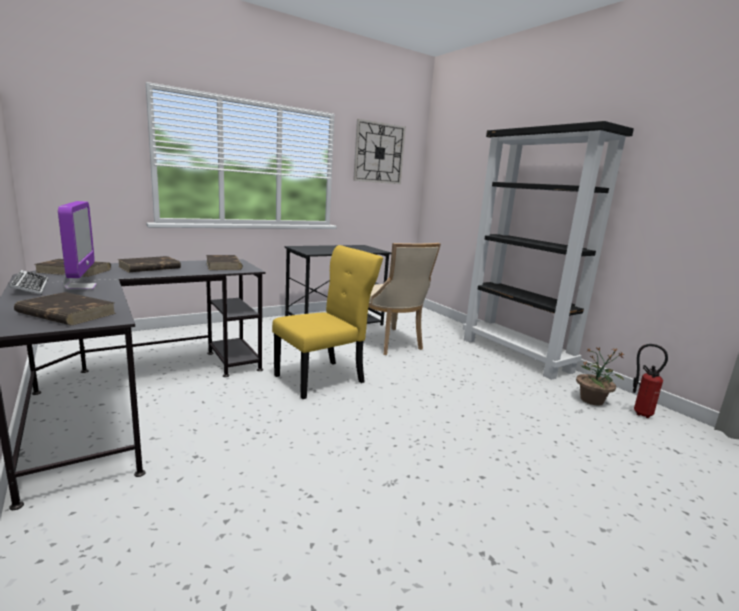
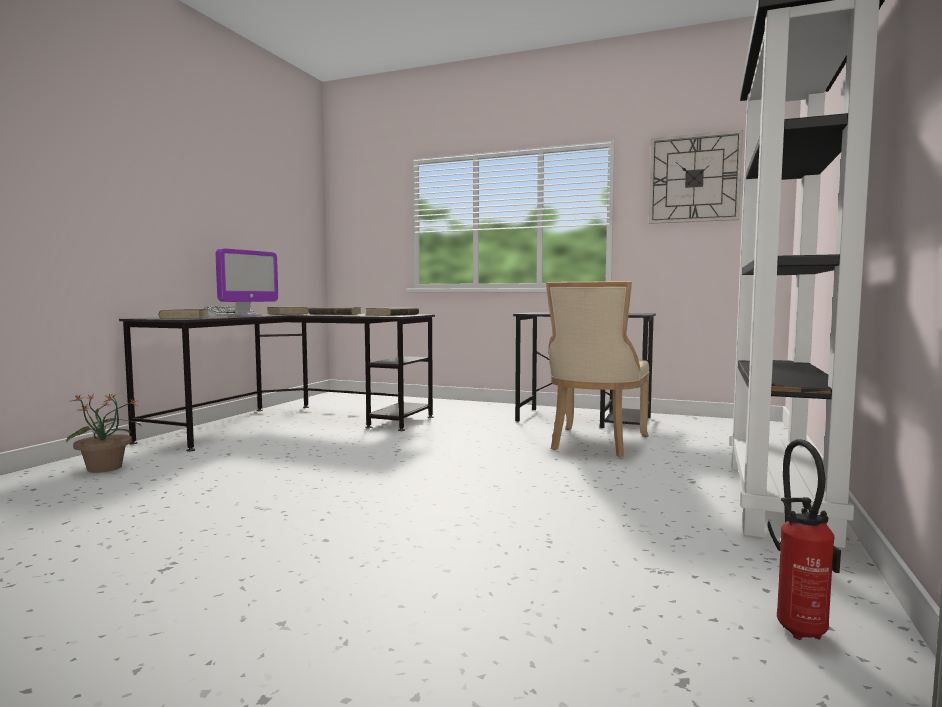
camera: 55 degrees right, 10 degrees down
yellow chair [272,245,383,399] -> none
potted plant [576,348,624,406] -> potted plant moved to [66,394,141,473]

